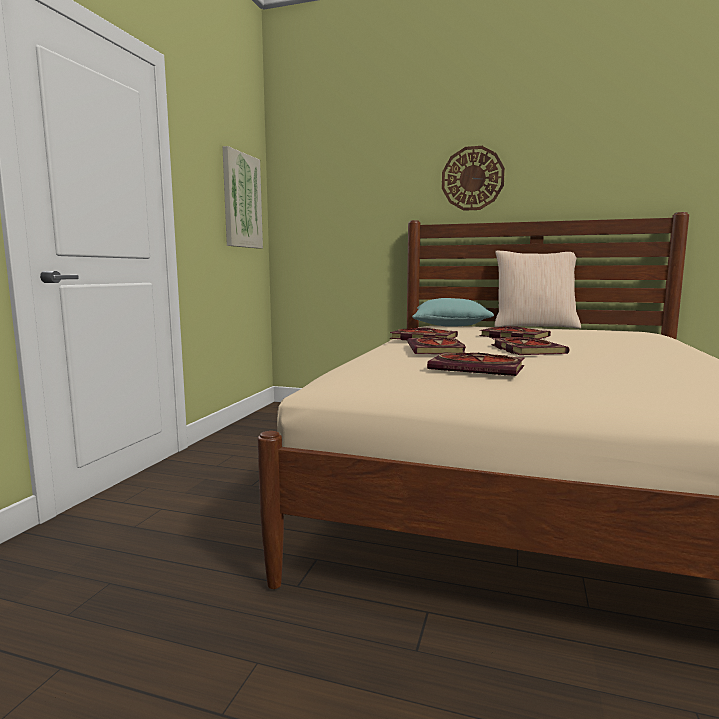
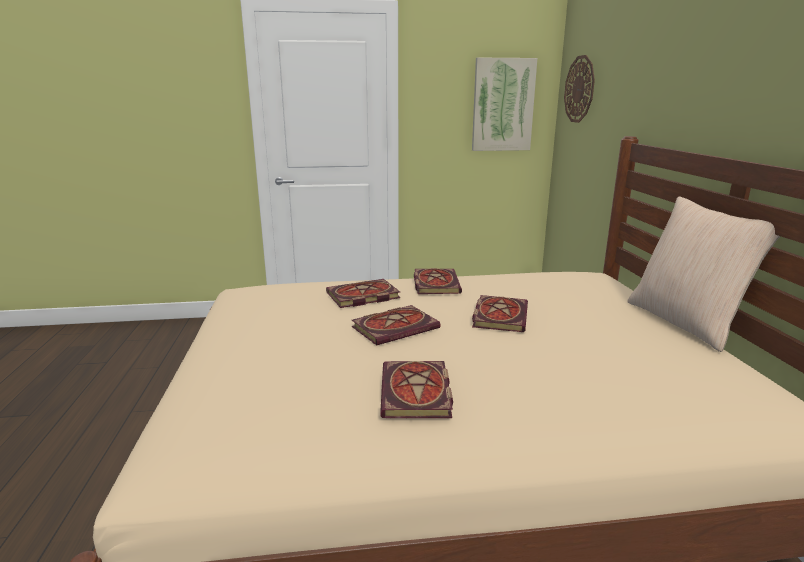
camera: 65 degrees right, 10 degrees up
turquoise pillow [412,298,494,327] -> none
book [427,352,524,376] -> book moved to [380,361,453,418]
wall clock [442,146,505,211] -> wall clock moved to [564,55,595,123]

